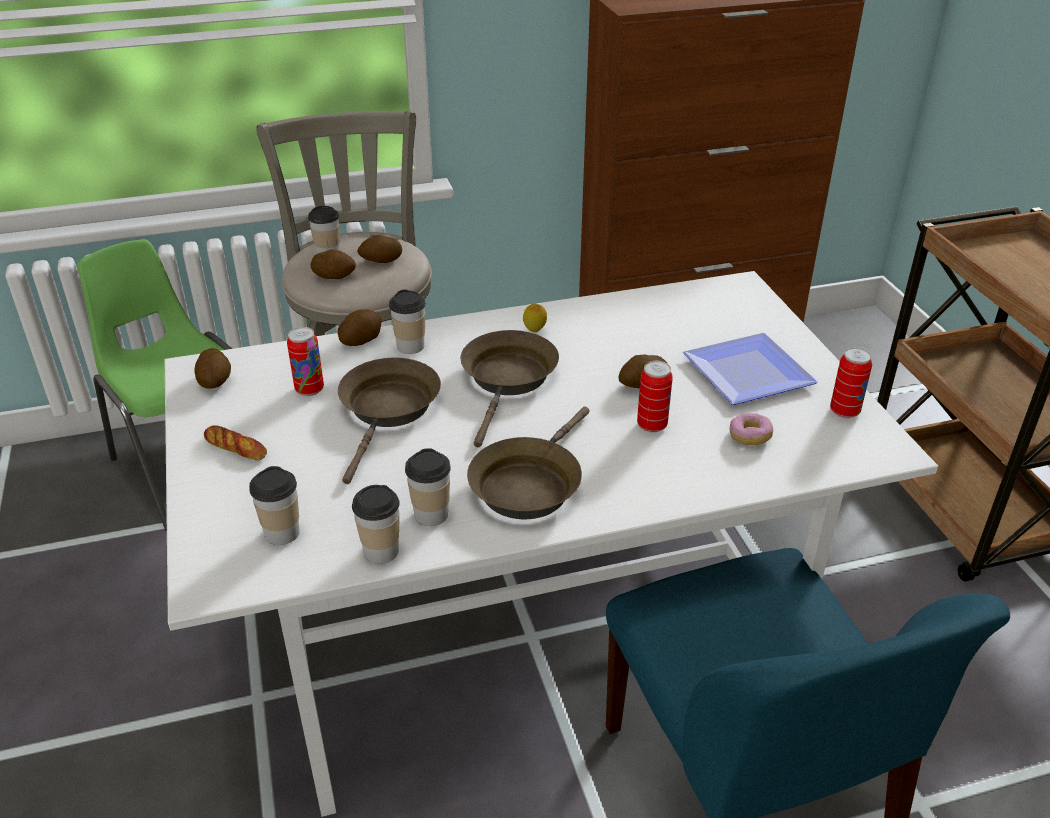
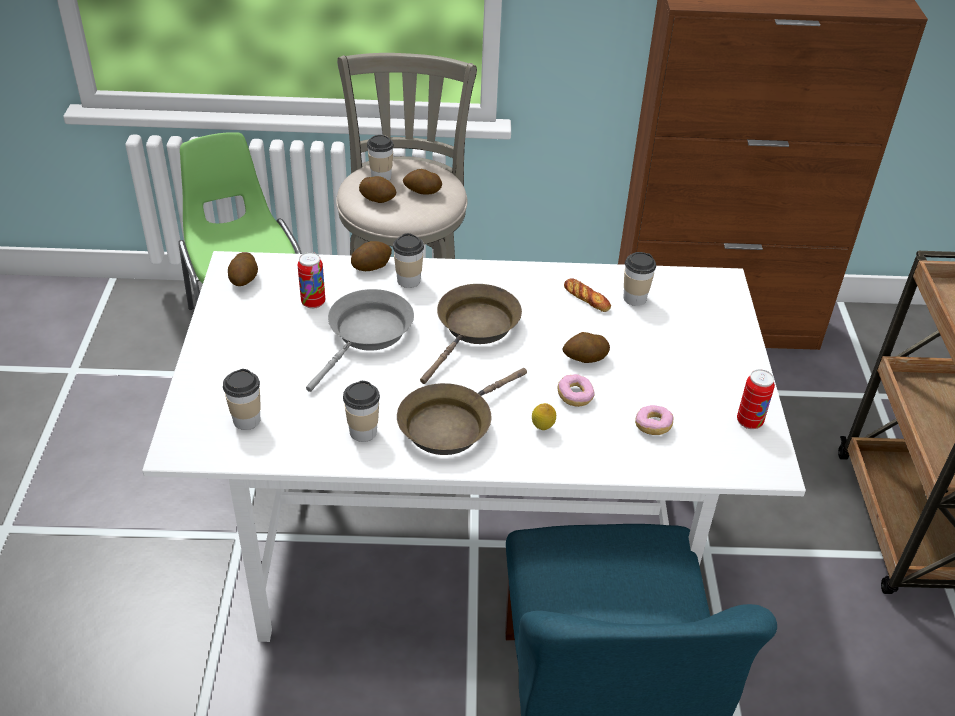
camera: 15 degrees right, 5 degrees up
bread [204,425,267,460] -> bread moved to [564,278,611,312]
brown frying pan [338,358,441,484] -> grey frying pan [306,289,414,392]
cup [352,485,400,564] -> cup moved to [623,252,656,306]
lemon [523,303,547,332] -> lemon moved to [532,403,556,430]
can [637,361,673,433] -> donut [558,374,595,407]
plate [683,333,818,405] -> none

